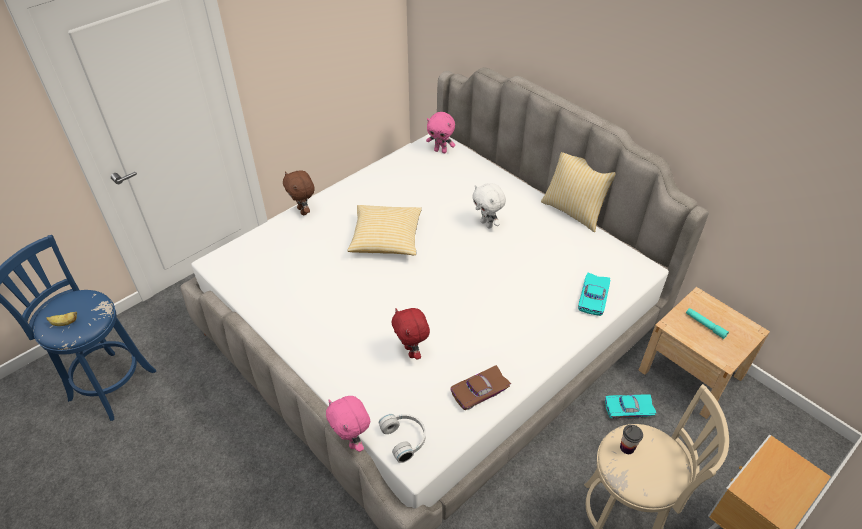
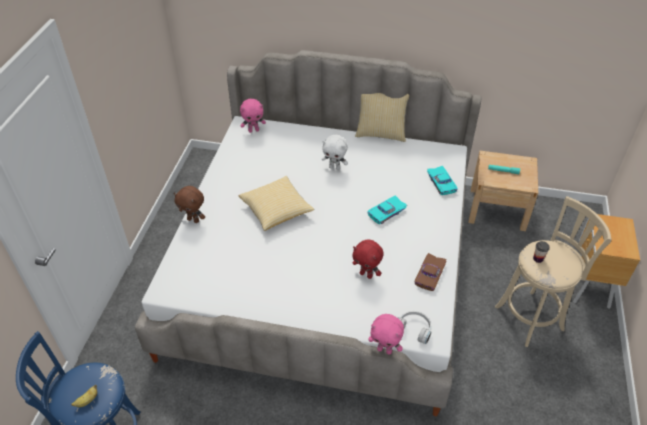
camera: 35 degrees left, 0 degrees up
turquoise toy car [605,394,656,419] -> turquoise toy car moved to [367,195,407,224]

